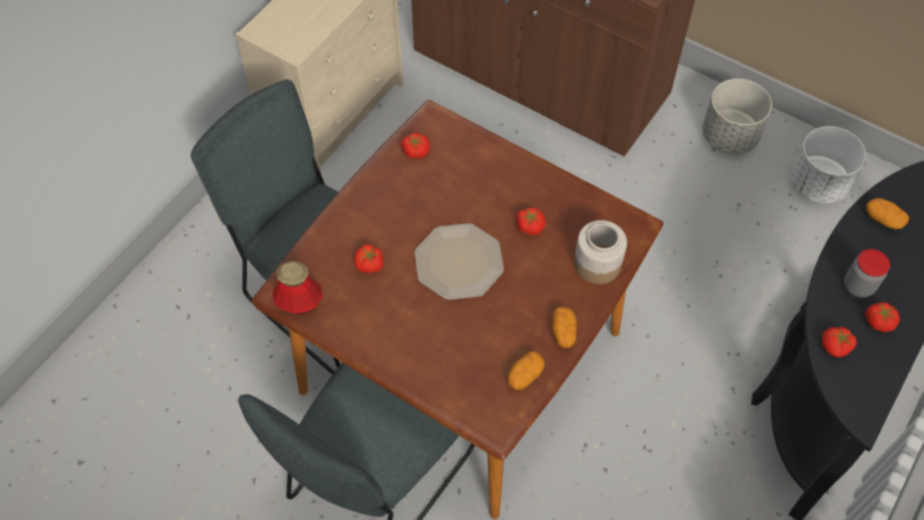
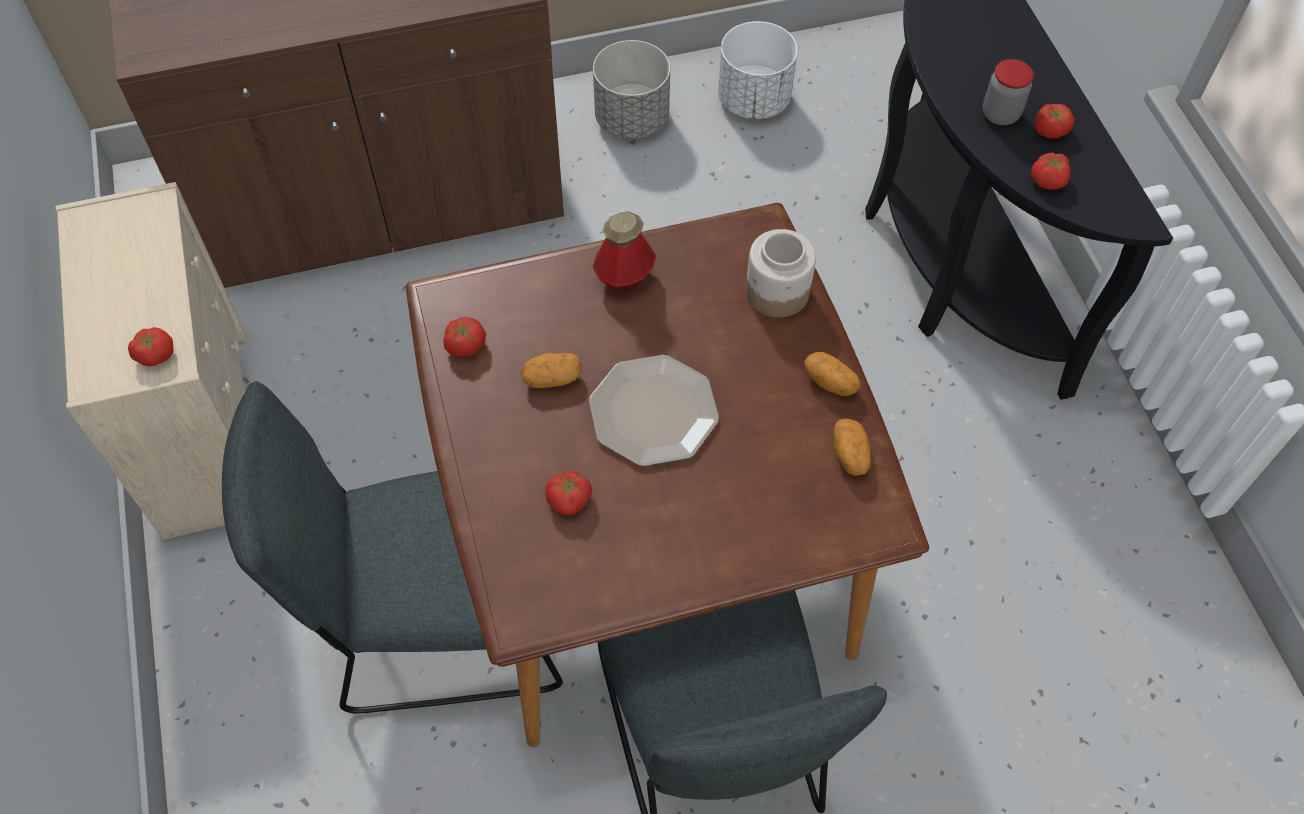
camera: 50 degrees left, 0 degrees up
bottle [272,261,323,315] -> bottle moved to [592,211,656,292]
tomato [516,207,546,235] -> tomato moved to [128,327,173,366]
potato [866,198,909,229] -> potato moved to [521,353,582,388]

